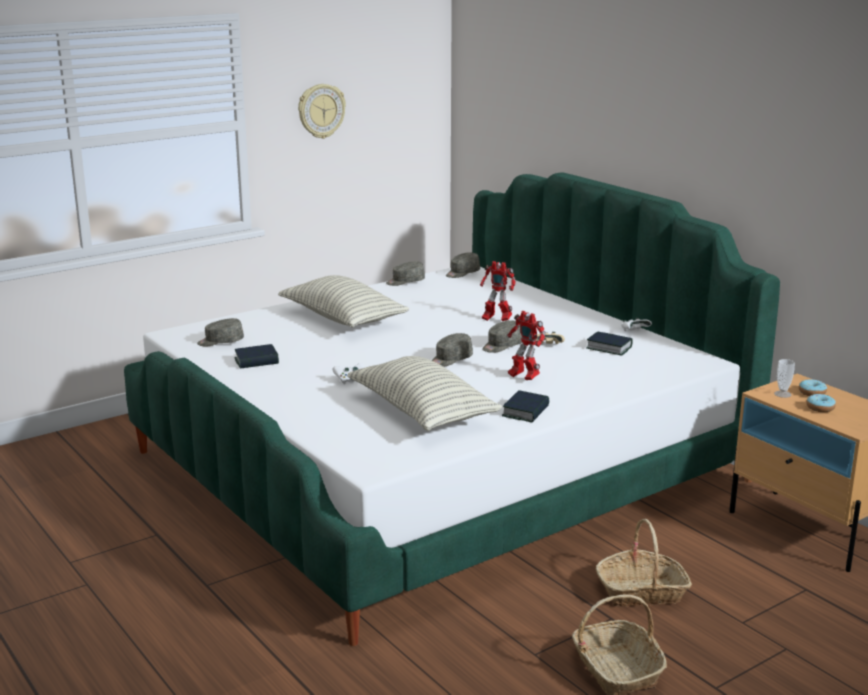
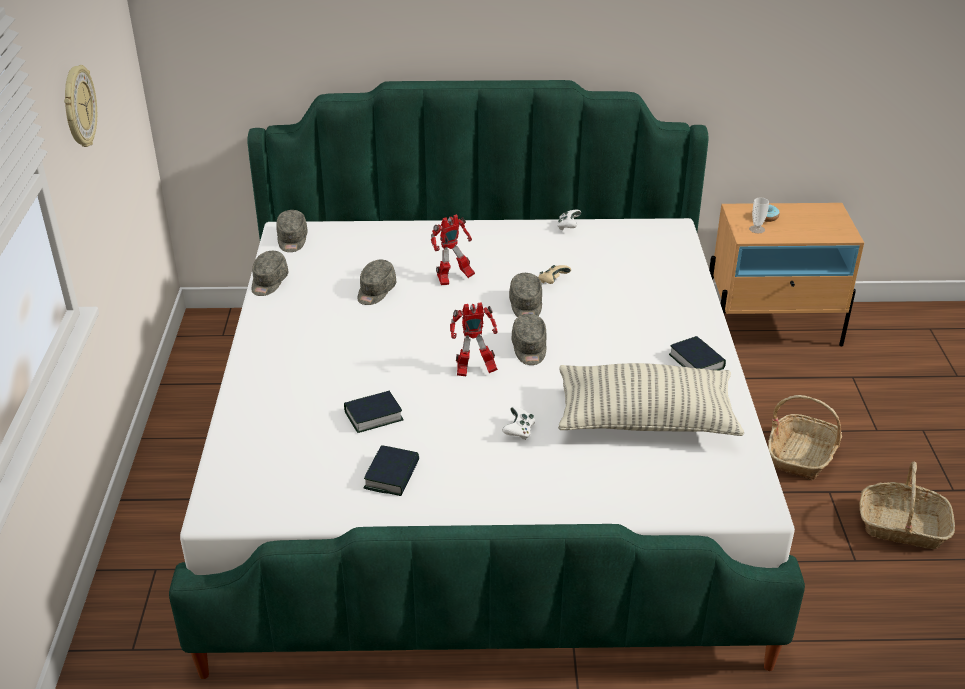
camera: 55 degrees left, 15 degrees up
grey cap [197,318,244,346] -> grey cap moved to [358,260,396,305]
pillow [278,275,409,327] -> none
toy robot [508,311,546,380] -> toy robot moved to [450,302,498,376]
book [587,331,633,356] -> book moved to [344,391,404,433]
donut [806,394,836,412] -> none

